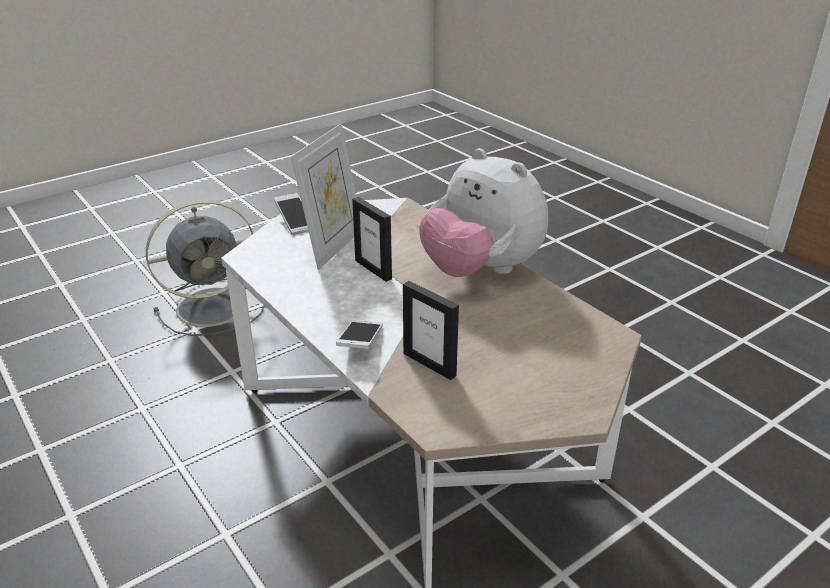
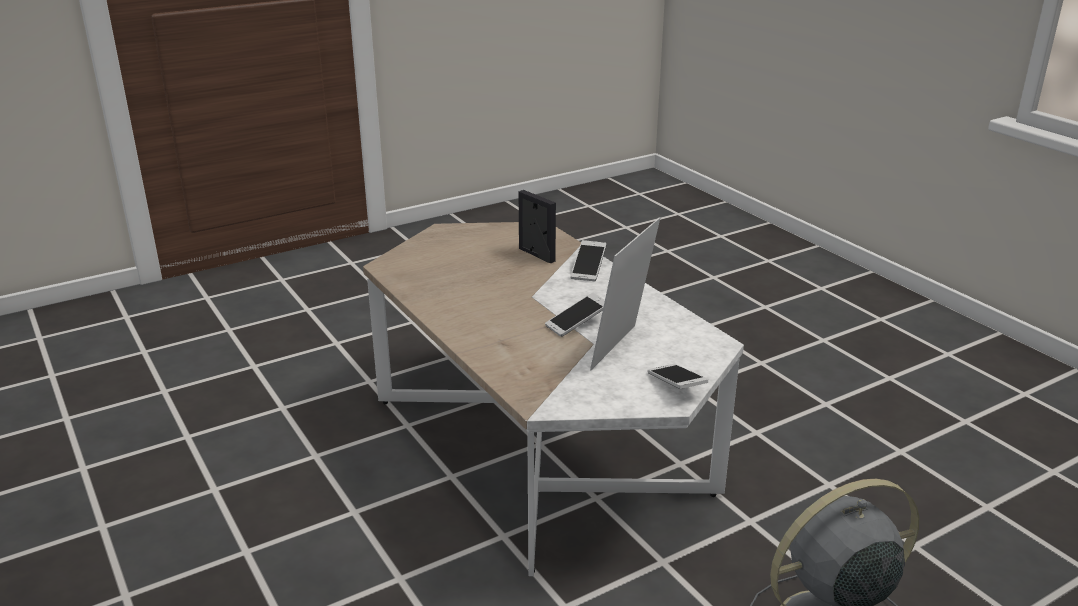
camera: 175 degrees left, 5 degrees down
picture frame [352,197,392,282] -> phone [545,293,605,337]
plush toy [419,148,548,277] -> none

